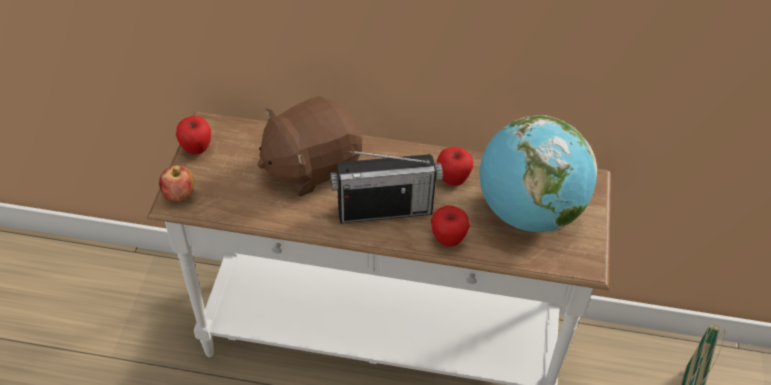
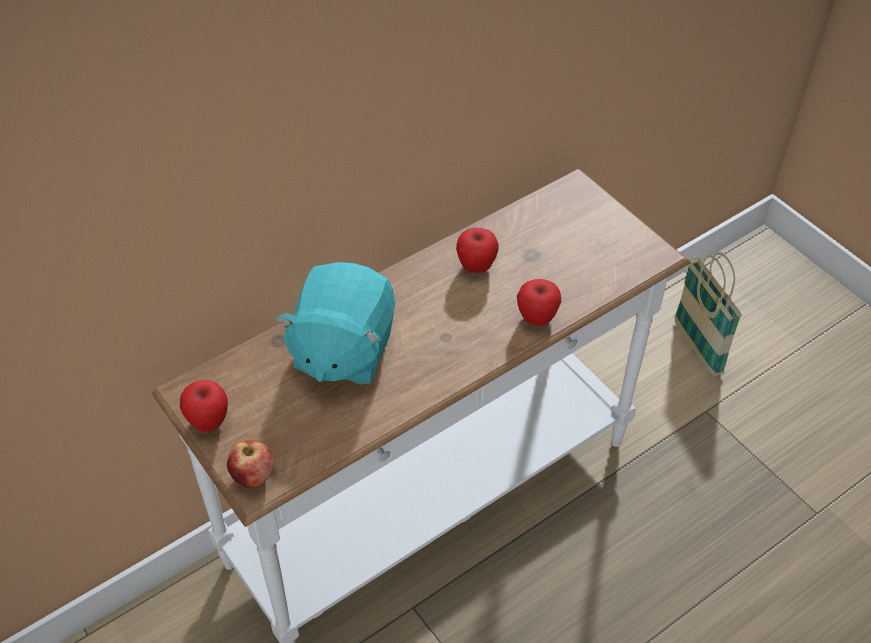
camera: 45 degrees left, 0 degrees up
brown plush toy [257,96,362,196] -> turquoise plush toy [276,262,395,384]
radio [330,151,443,223] -> none
globe [479,115,597,232] -> none

